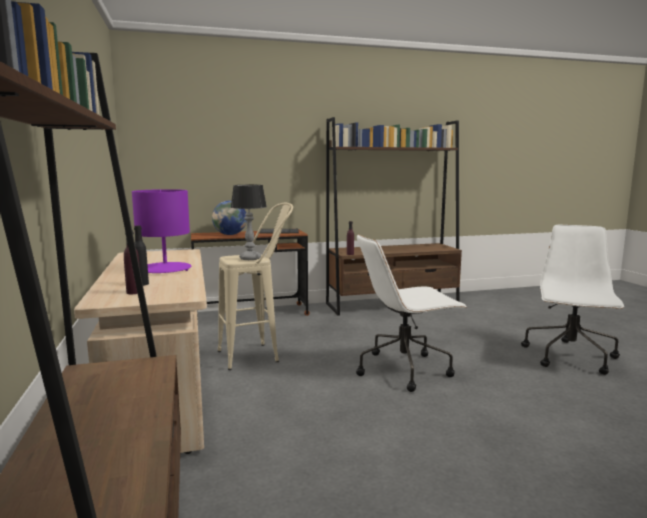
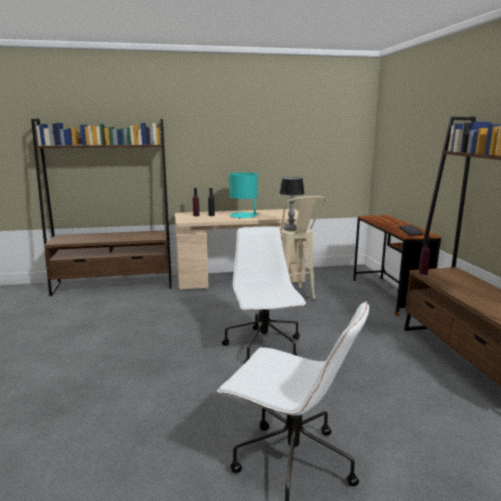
camera: 95 degrees right, 5 degrees up
purple table lamp [132,189,191,273] -> turquoise table lamp [229,172,260,219]
globe [212,201,247,235] -> none

